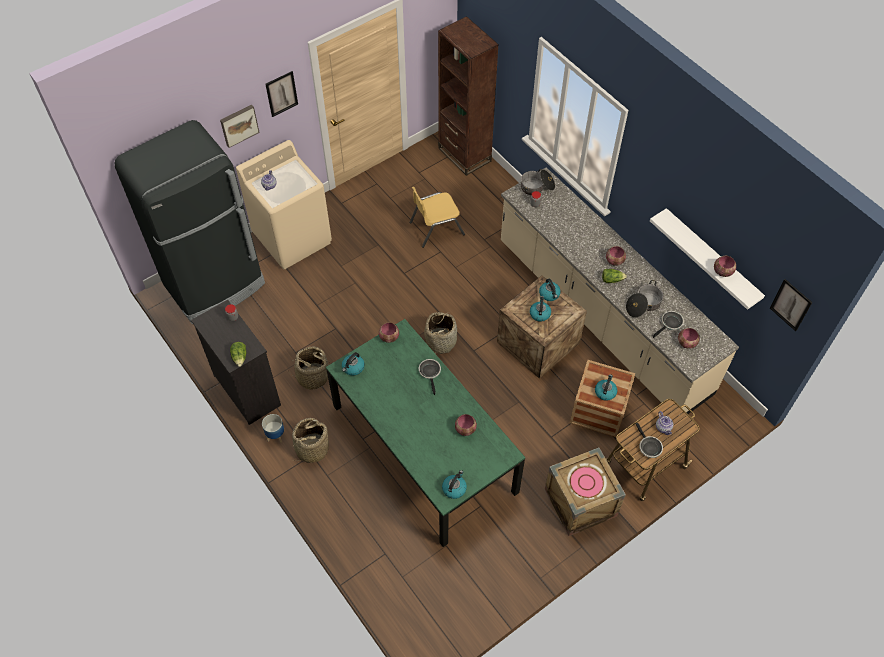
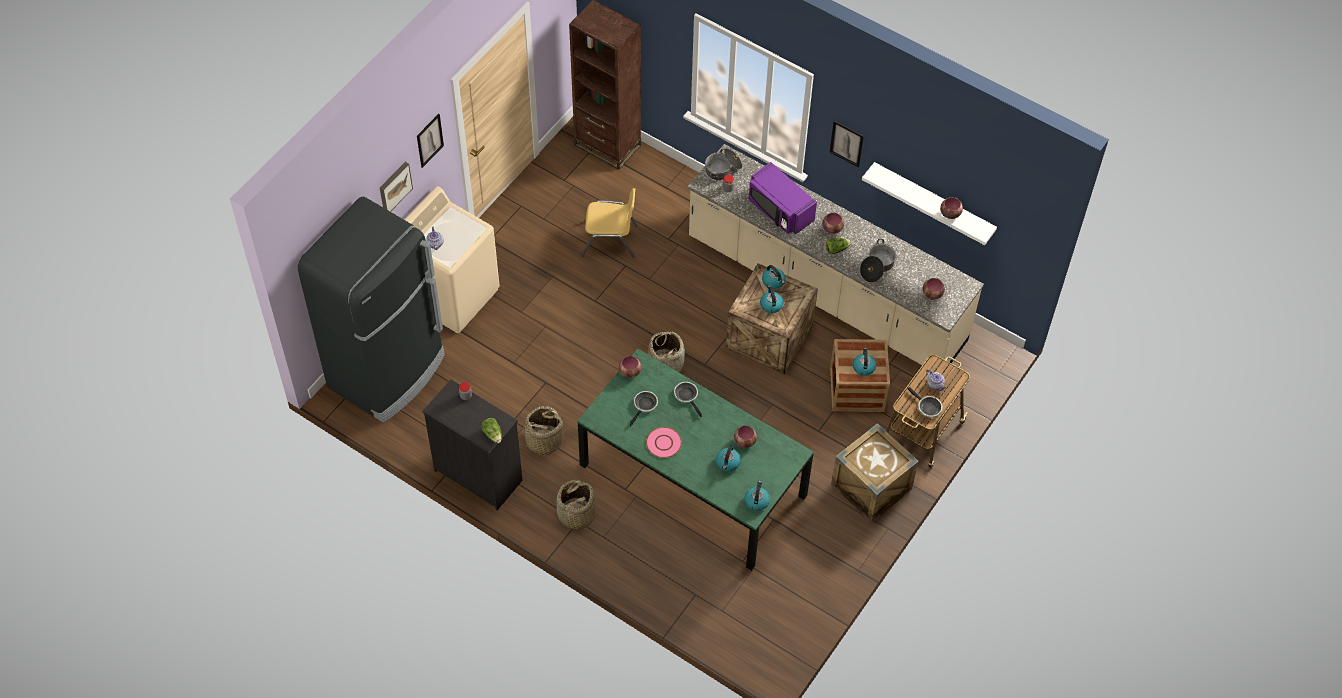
camera: 20 degrees left, 0 degrees up
planter [262,414,284,443] -> none
kettle [342,352,365,376] -> kettle moved to [716,445,741,471]
yellow chair [410,187,465,248] -> yellow chair turned 135 degrees counterclockwise [581,188,638,258]
pink plate [570,467,604,498] -> pink plate moved to [646,427,682,458]
frying pan [653,311,684,338] -> frying pan moved to [630,391,658,426]
picture [770,279,812,331] -> picture moved to [830,120,864,168]
none -> purple microwave [749,162,817,234]

